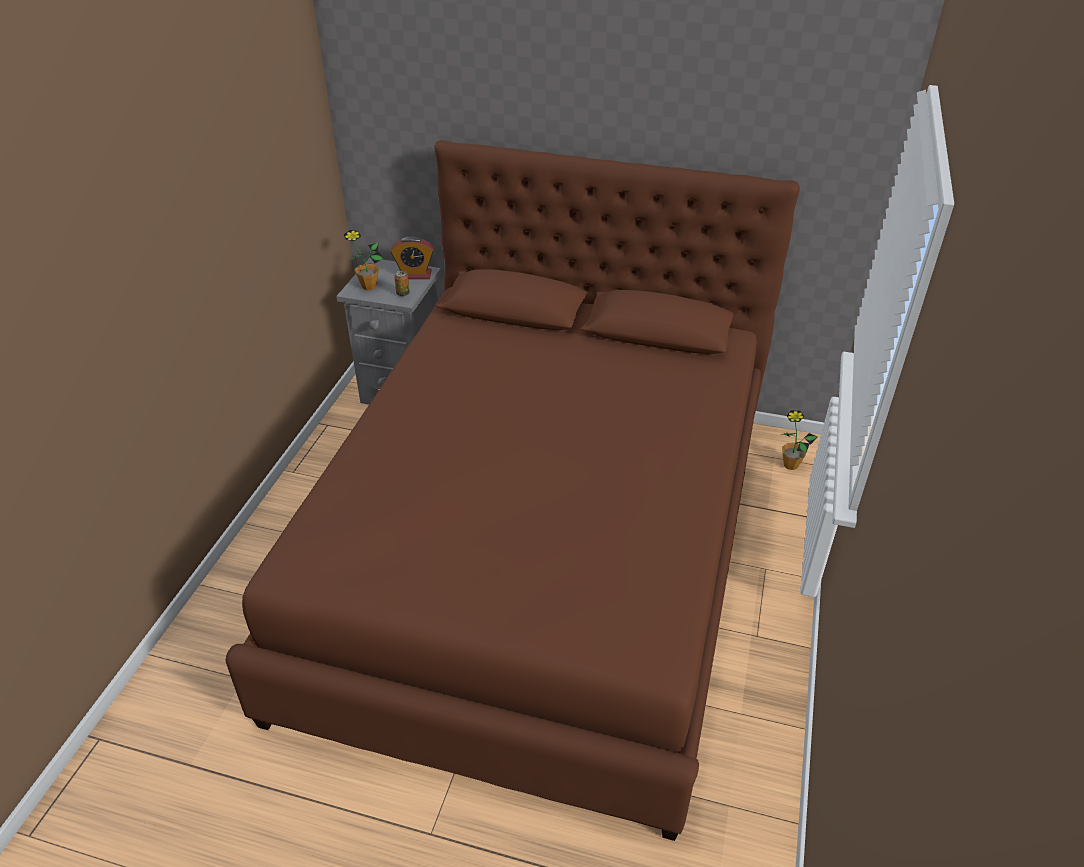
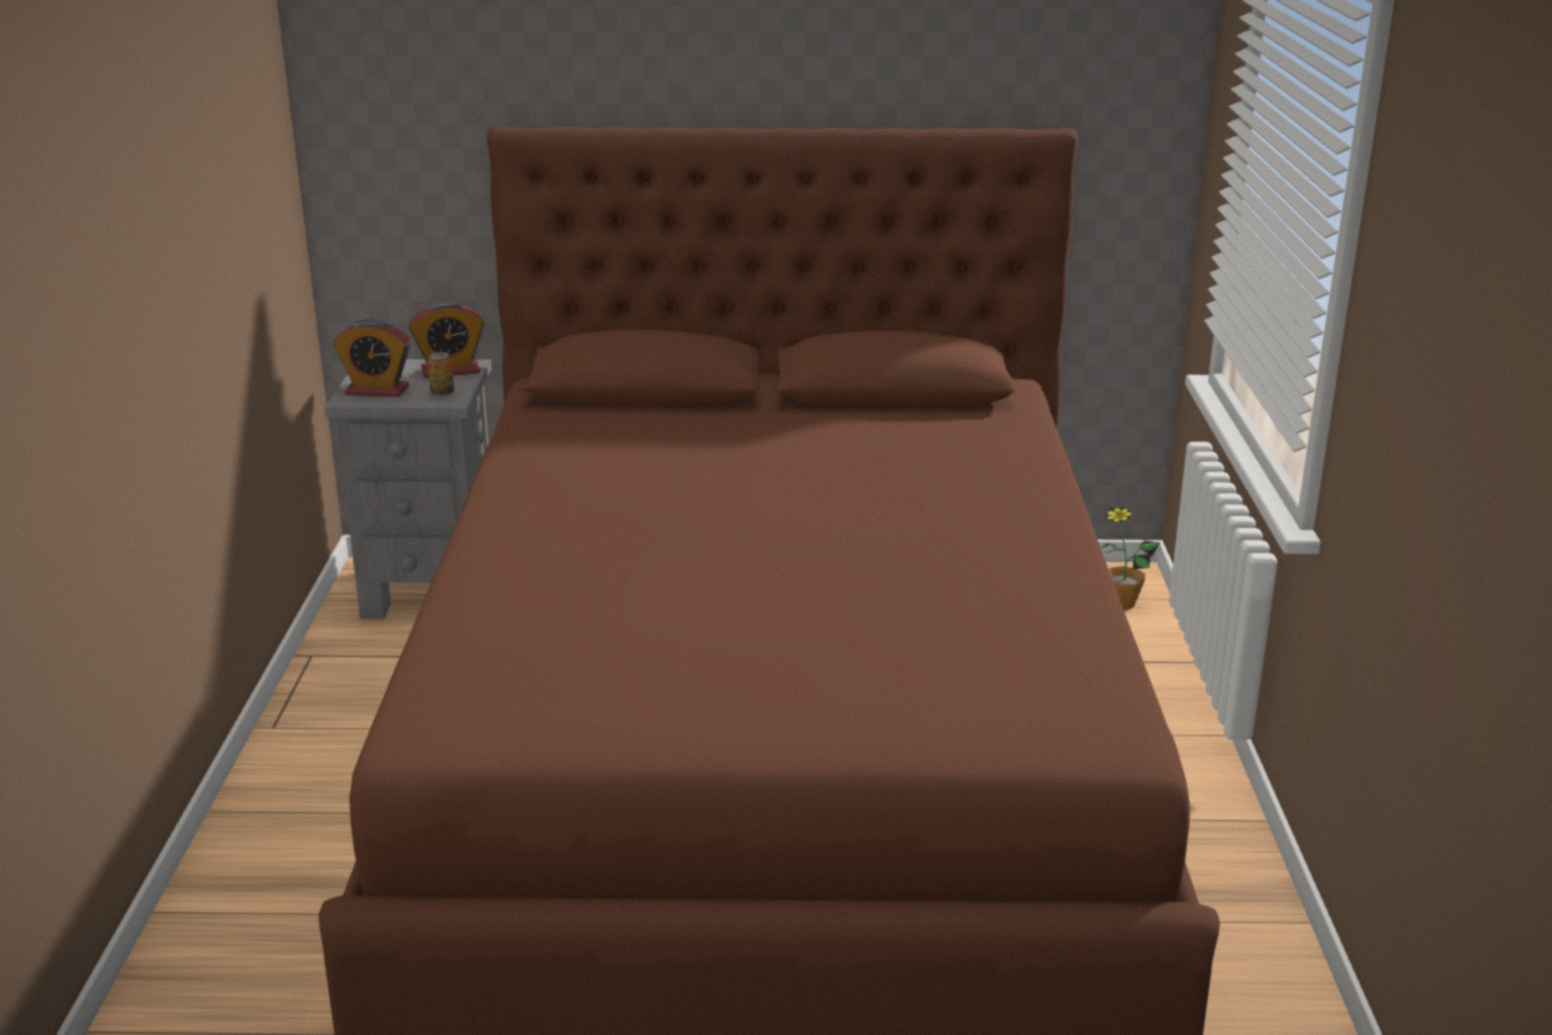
camera: 15 degrees left, 15 degrees down
potted plant [344,230,383,290] -> alarm clock [333,319,411,397]

